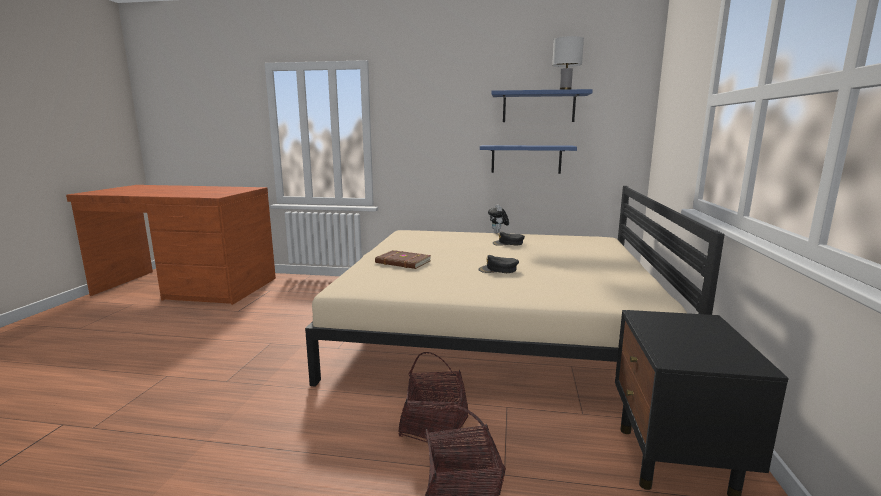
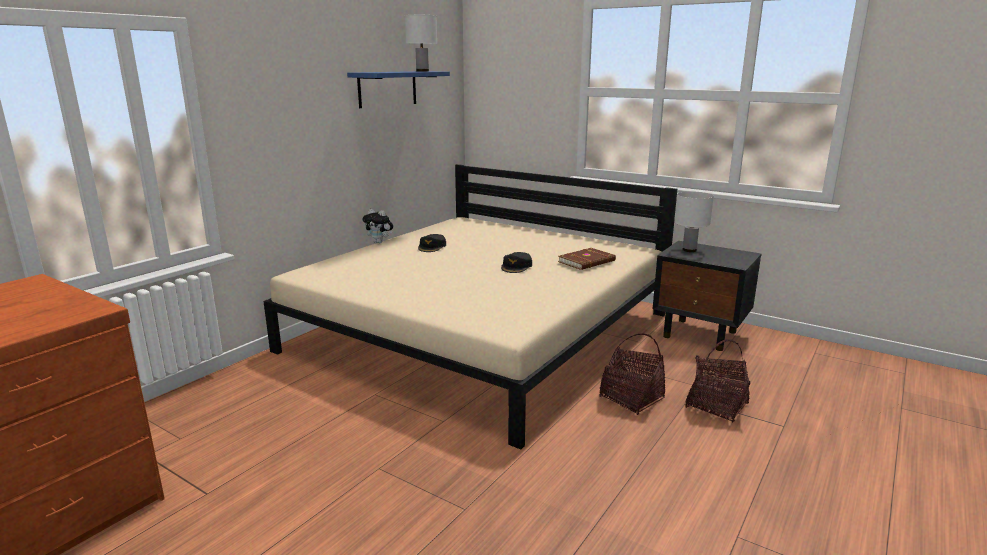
camera: 65 degrees left, 5 degrees up
brown book [375,250,431,269] -> brown book moved to [558,248,616,270]
blue shelf [480,145,577,174] -> none
none -> white table lamp [675,191,714,252]

